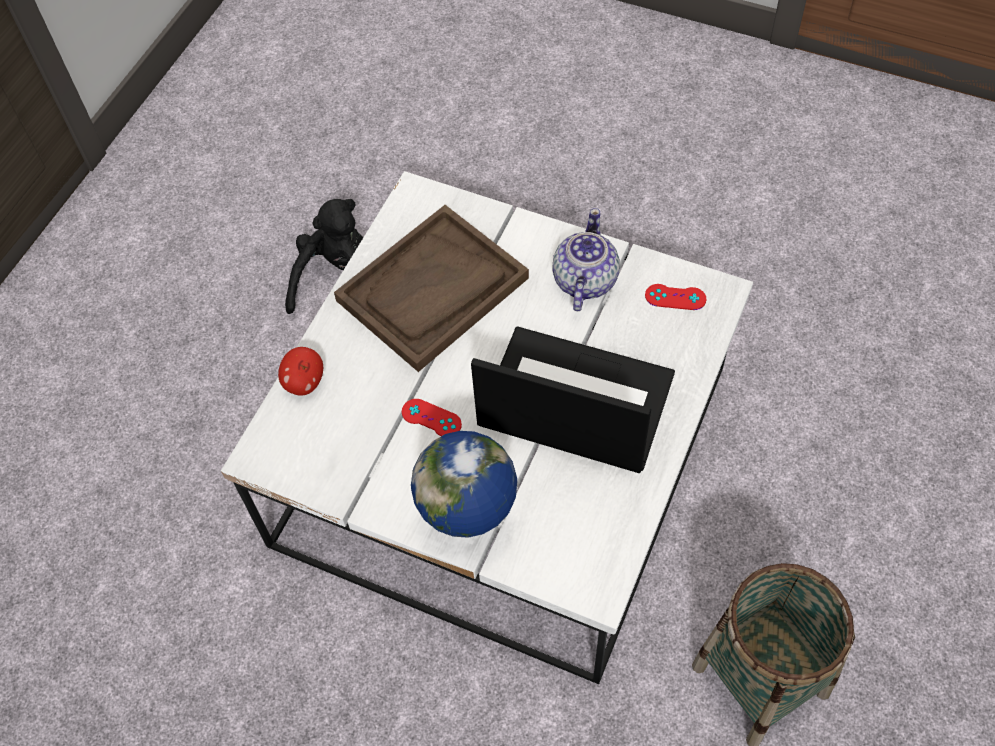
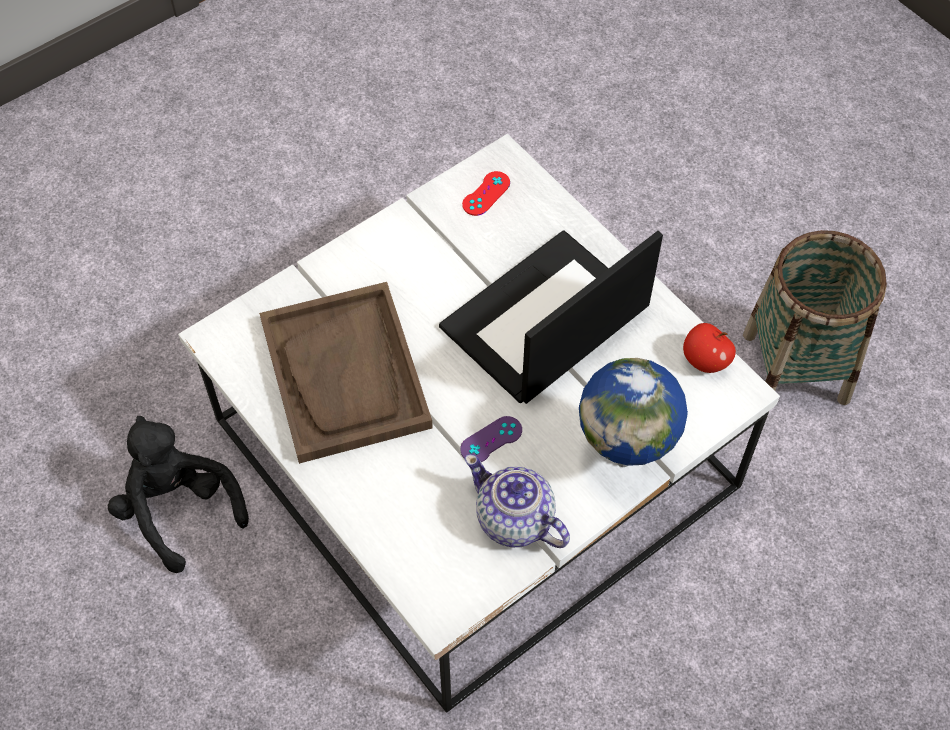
camera: 65 degrees left, 0 degrees up
apple [278,347,323,396] -> apple moved to [683,323,736,373]
red game controller [402,399,462,436] -> purple game controller [460,416,522,462]
teapot [552,208,620,311] -> teapot moved to [465,454,570,548]

